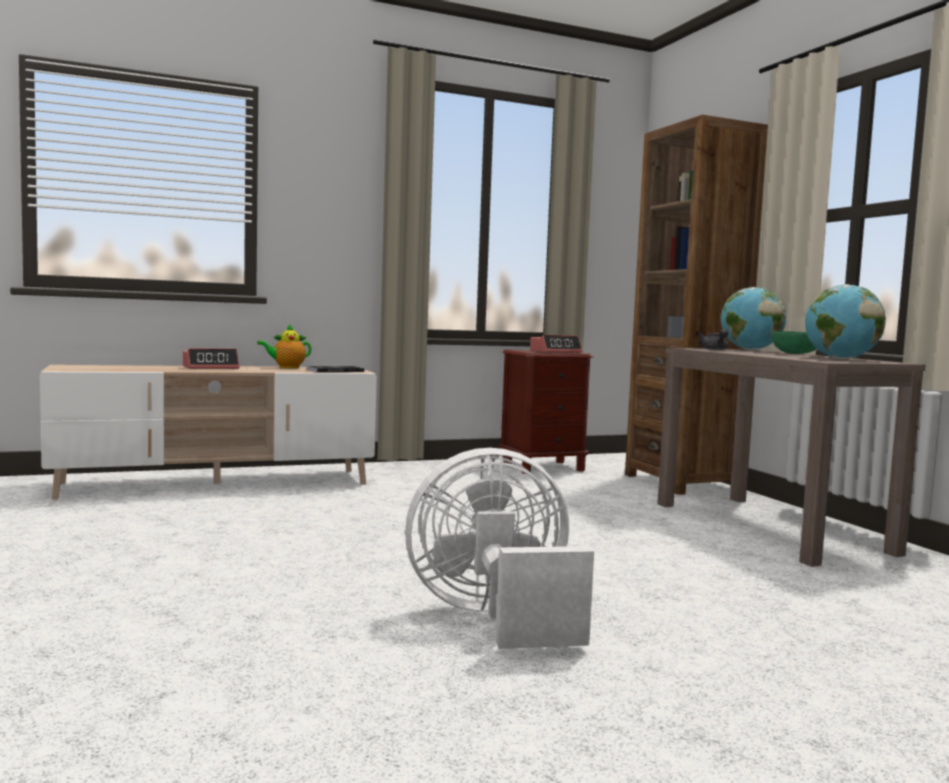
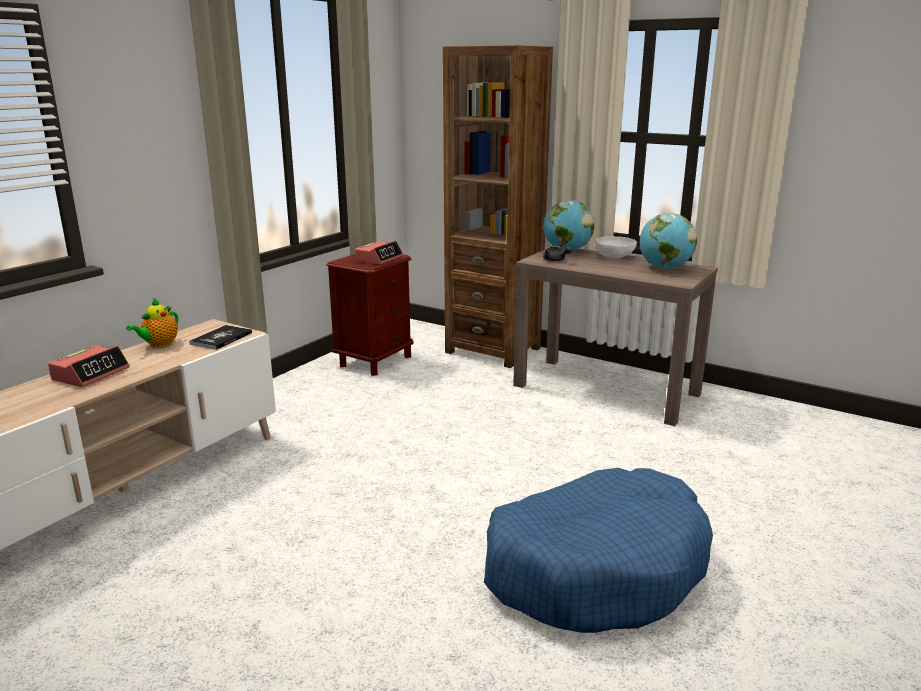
camera: 35 degrees left, 15 degrees up
white fan [405,448,594,649] -> blue dog bed [484,468,713,633]
green bowl [772,331,817,354] -> white bowl [595,236,637,259]

